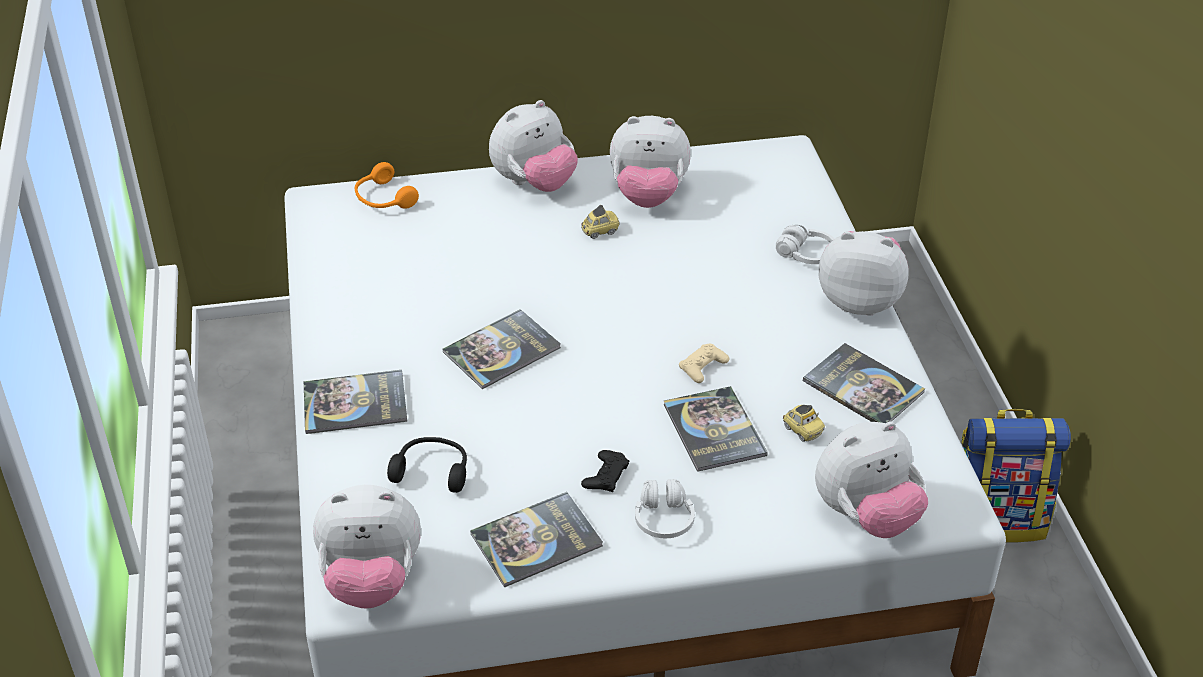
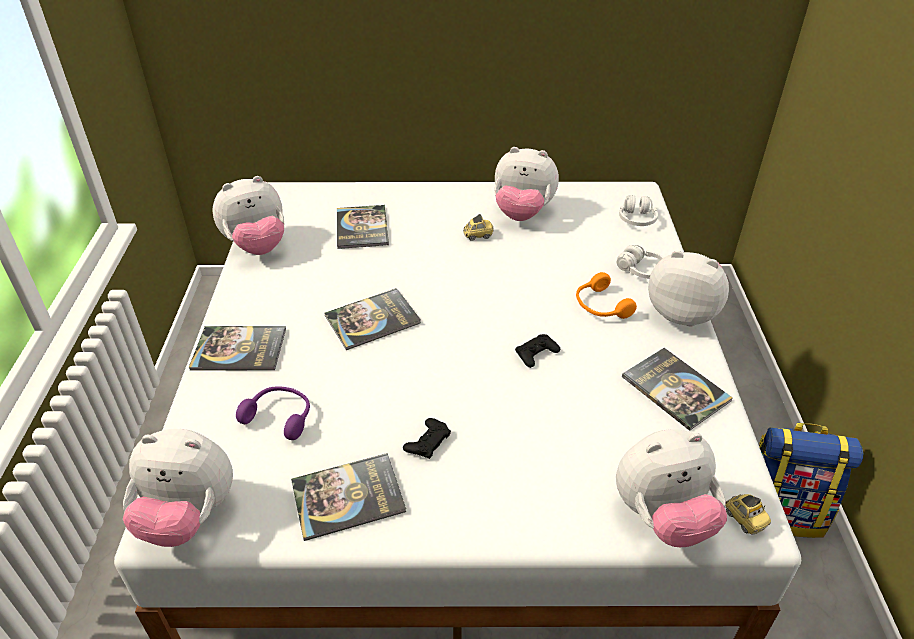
camera: 10 degrees right, 0 degrees up
orange headphones [355,162,419,209] -> orange headphones moved to [576,272,637,319]
black headphones [387,437,467,493] -> purple headphones [236,386,310,440]
plush toy [489,100,578,192] -> plush toy moved to [212,176,284,255]
white headphones [635,479,695,538] -> white headphones moved to [619,195,658,226]
book [663,386,768,472] -> book moved to [337,205,389,249]
beige game controller [679,344,729,383] -> black game controller [515,334,560,368]
toy car [783,405,825,442] -> toy car moved to [725,494,771,535]

